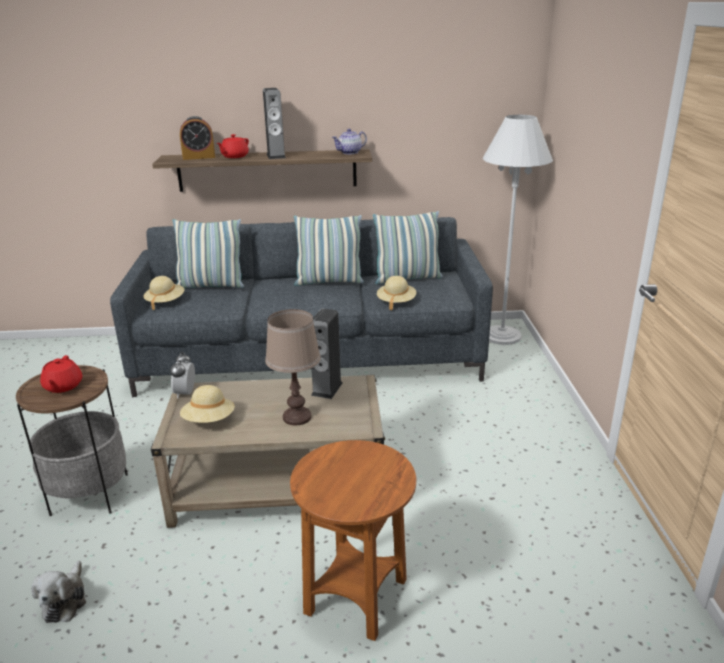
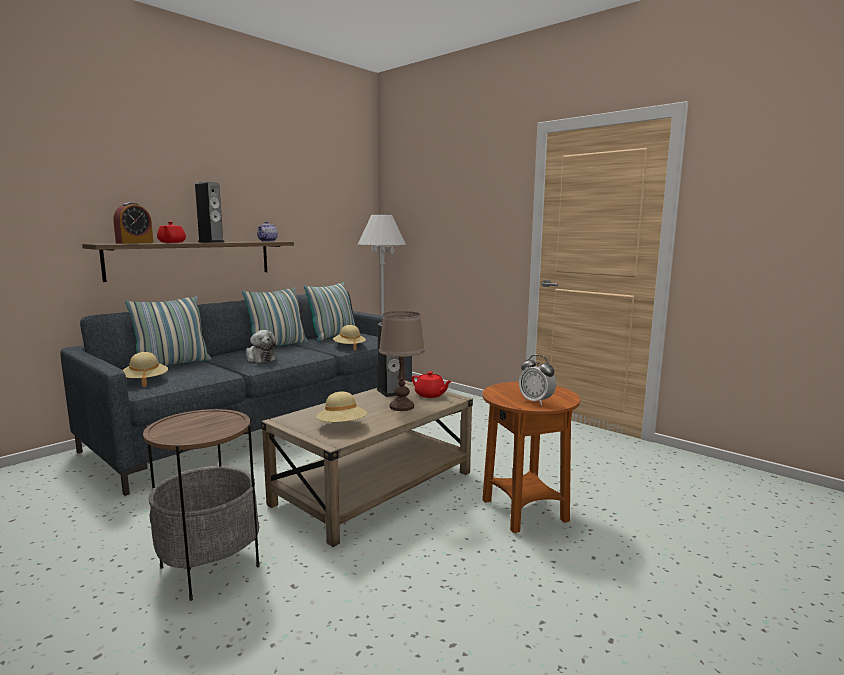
camera: 45 degrees left, 15 degrees down
plush toy [31,561,86,623] -> plush toy moved to [246,330,277,363]
red teapot [40,355,82,393] -> red teapot moved to [411,371,452,398]
alarm clock [170,352,195,399] -> alarm clock moved to [519,355,556,405]

